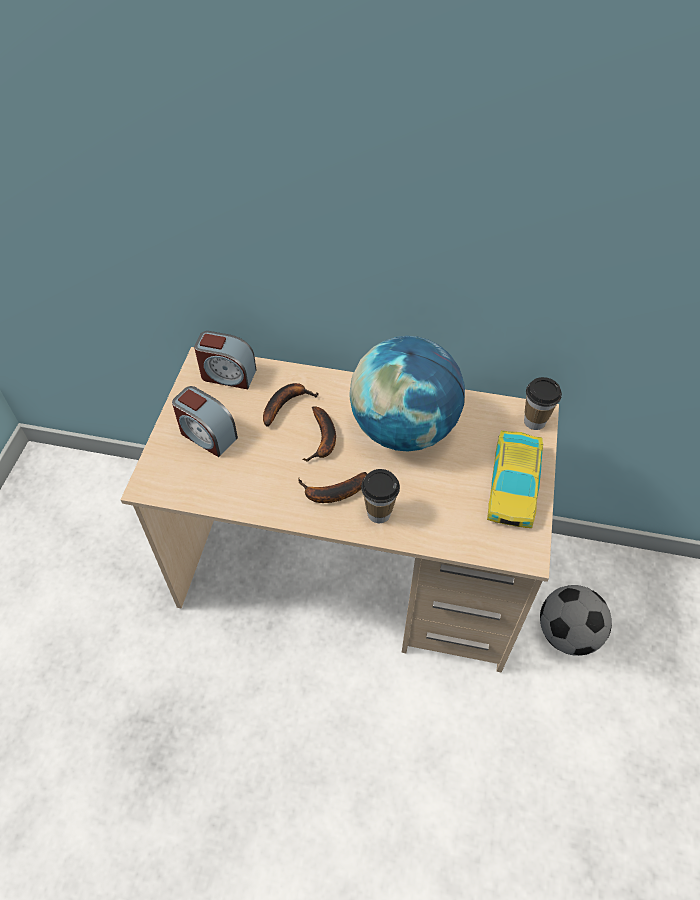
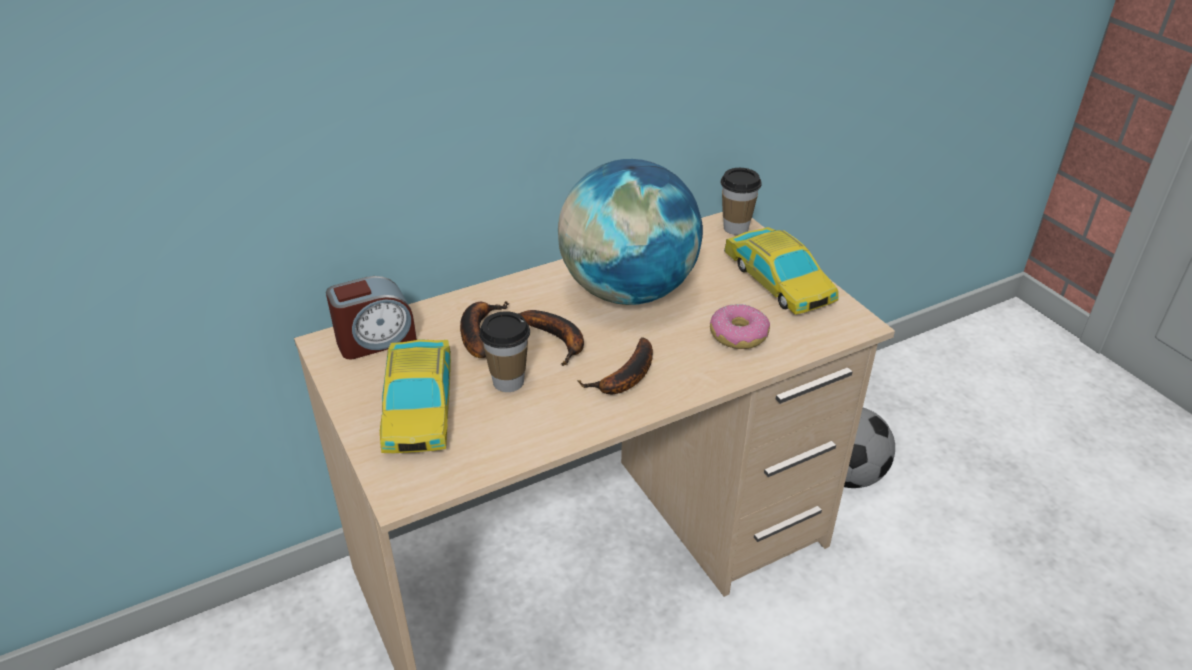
camera: 40 degrees left, 15 degrees down
alarm clock [172,386,238,457] -> toy car [380,339,451,453]
cup [361,469,400,523] -> cup moved to [479,311,530,392]
none -> donut [710,304,770,349]

